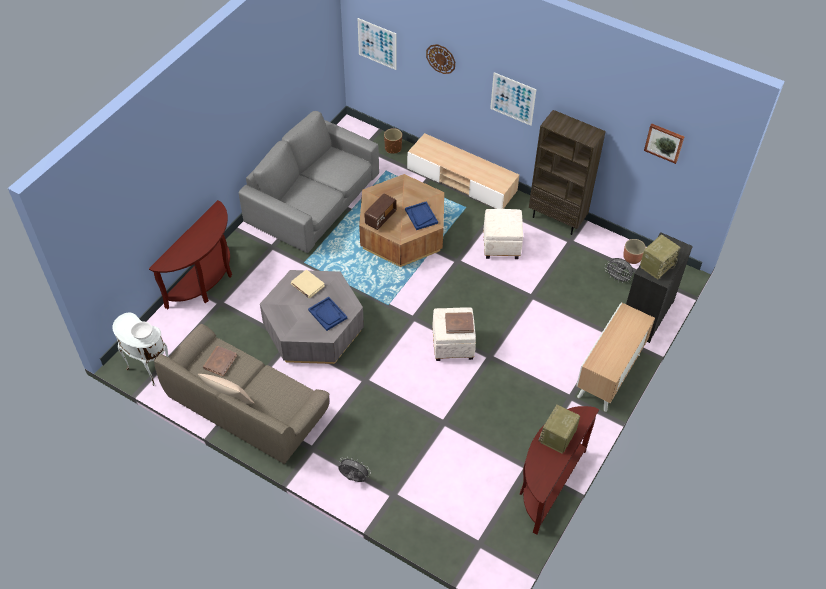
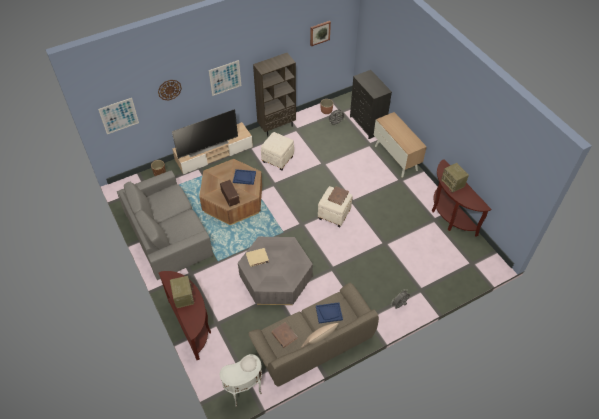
camera: 60 degrees left, 0 degrees up
blue tray [308,297,347,331] -> blue tray moved to [316,302,343,323]
radio [640,235,681,279] -> radio moved to [170,276,194,308]
none -> television [172,109,238,159]

